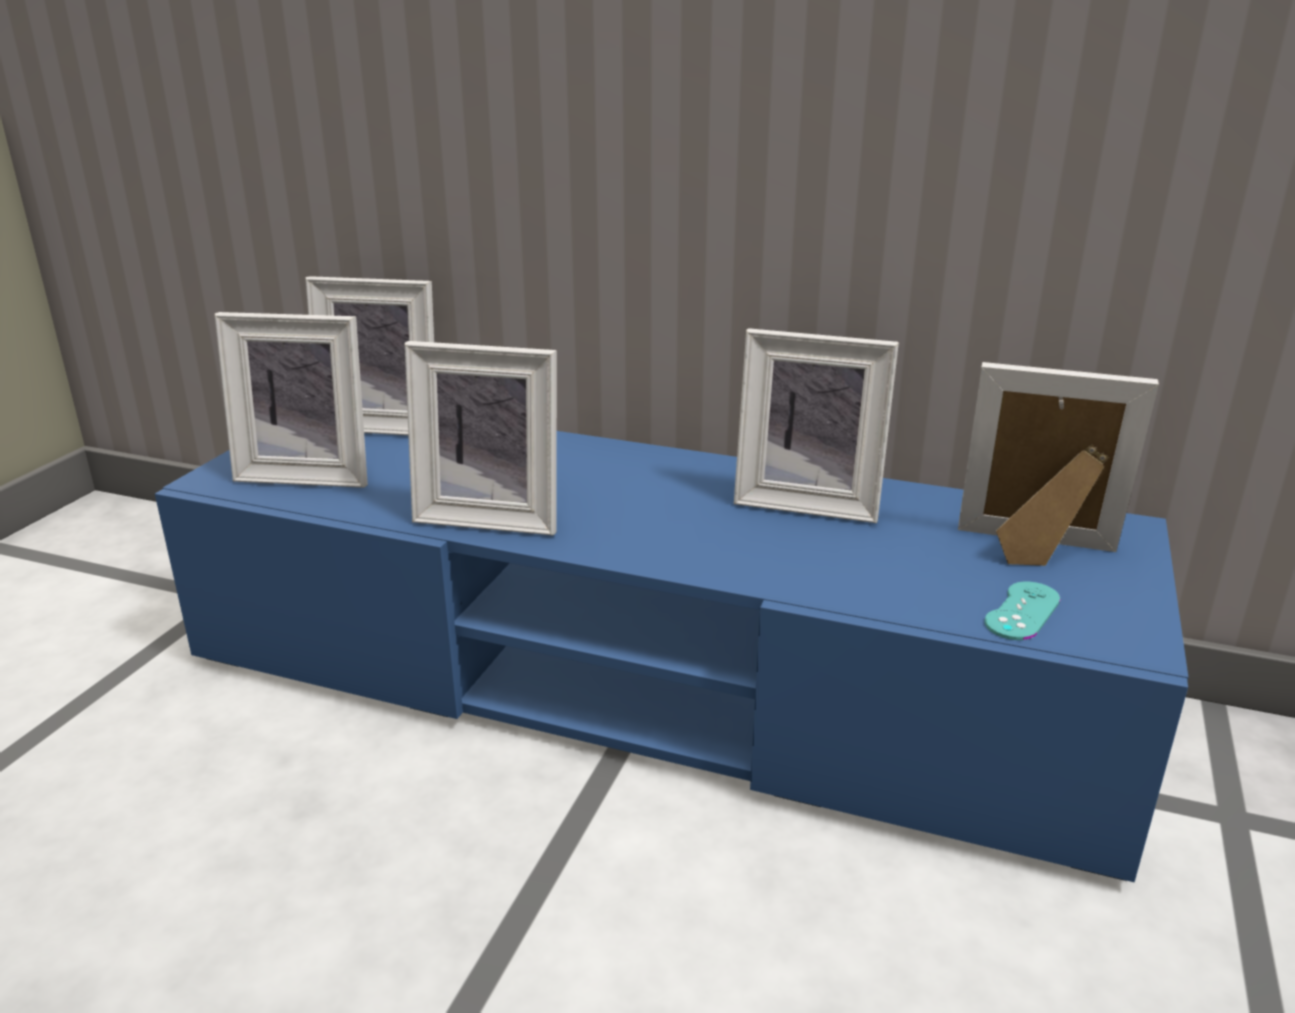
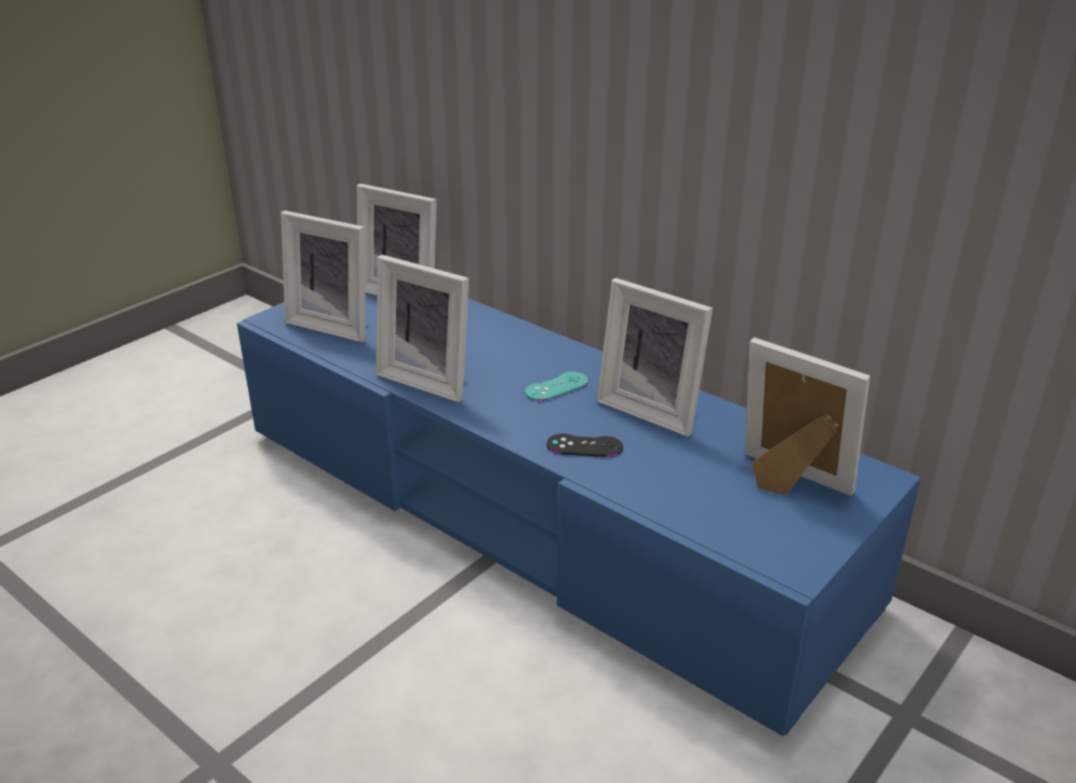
camera: 20 degrees right, 5 degrees up
turquoise game controller [985,582,1061,640] -> turquoise game controller moved to [525,372,588,401]
none -> black game controller [547,434,623,457]

